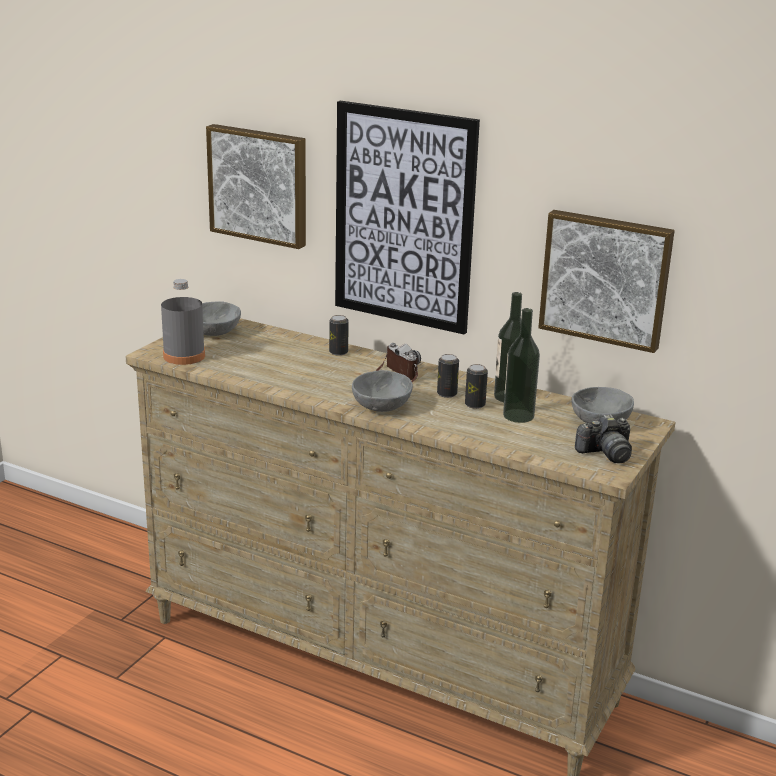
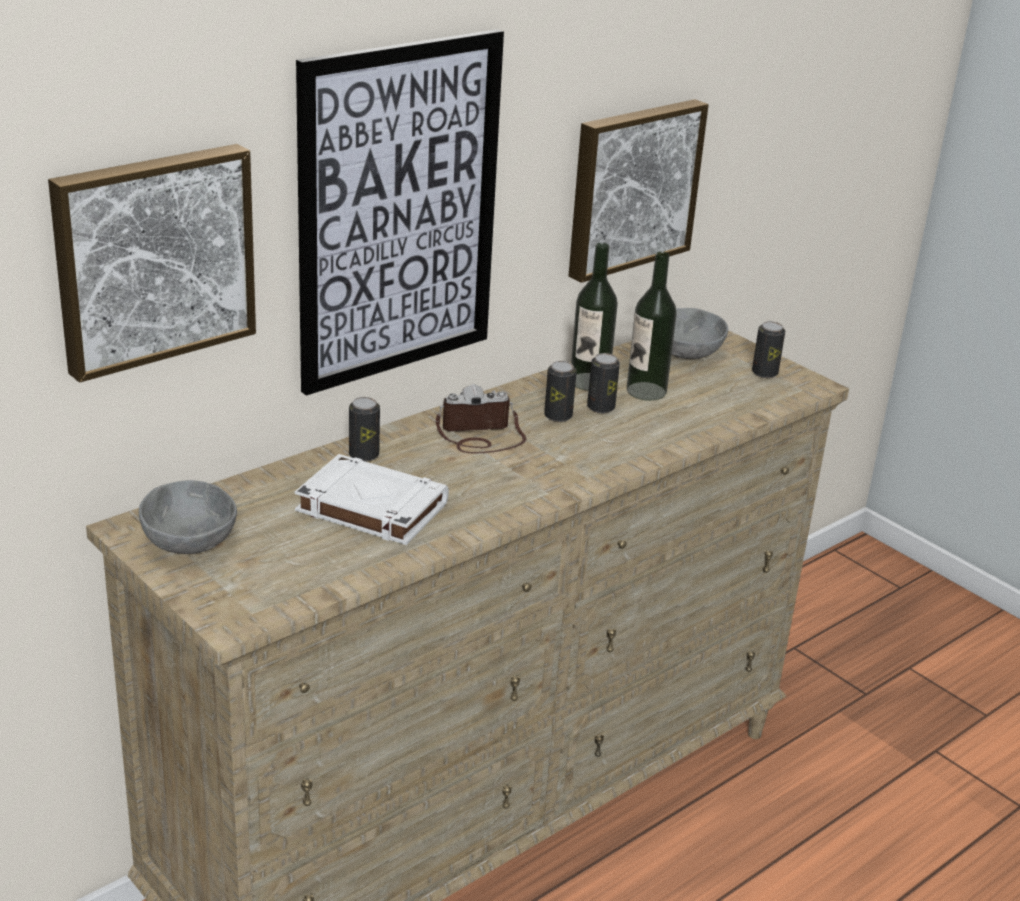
camera: 70 degrees left, 5 degrees up
grey bottle [161,279,205,365] -> none
grey bowl [352,370,413,412] -> none
camera [575,414,632,463] -> can [752,321,785,378]
none -> white book [295,454,449,545]

